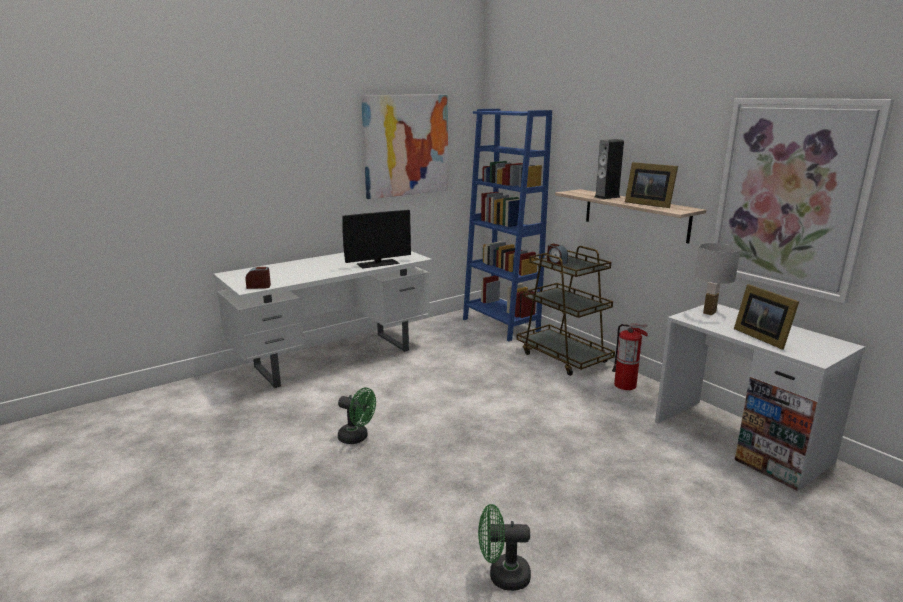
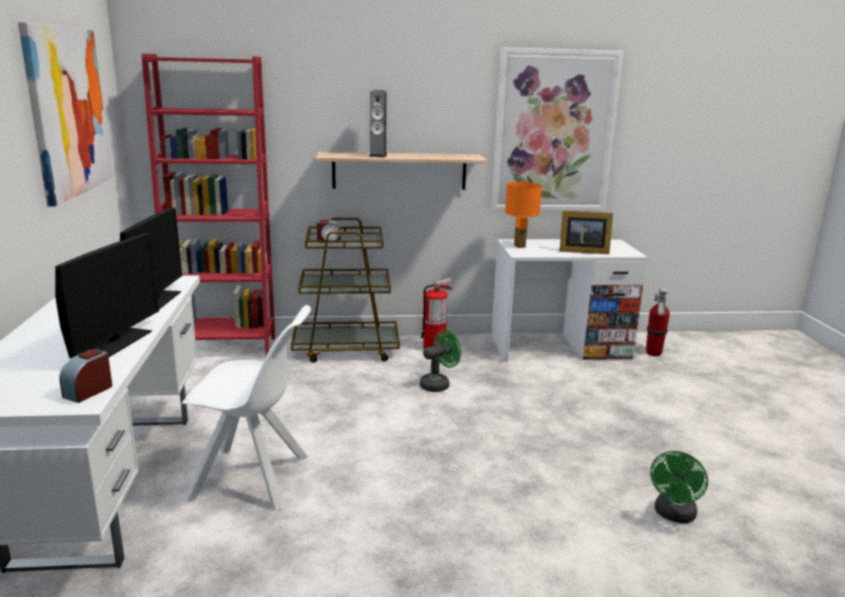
camera: 60 degrees left, 0 degrees up
green fan [338,388,376,444] -> green fan moved to [420,330,461,392]
blue bookcase [463,109,552,341] -> red bookcase [142,54,275,357]
picture frame [625,162,678,208] -> none
white table lamp [695,243,741,315] -> orange table lamp [505,182,542,248]
none -> monitor [55,233,159,358]
none -> white chair [181,305,311,511]
none -> fire extinguisher [646,288,670,356]

